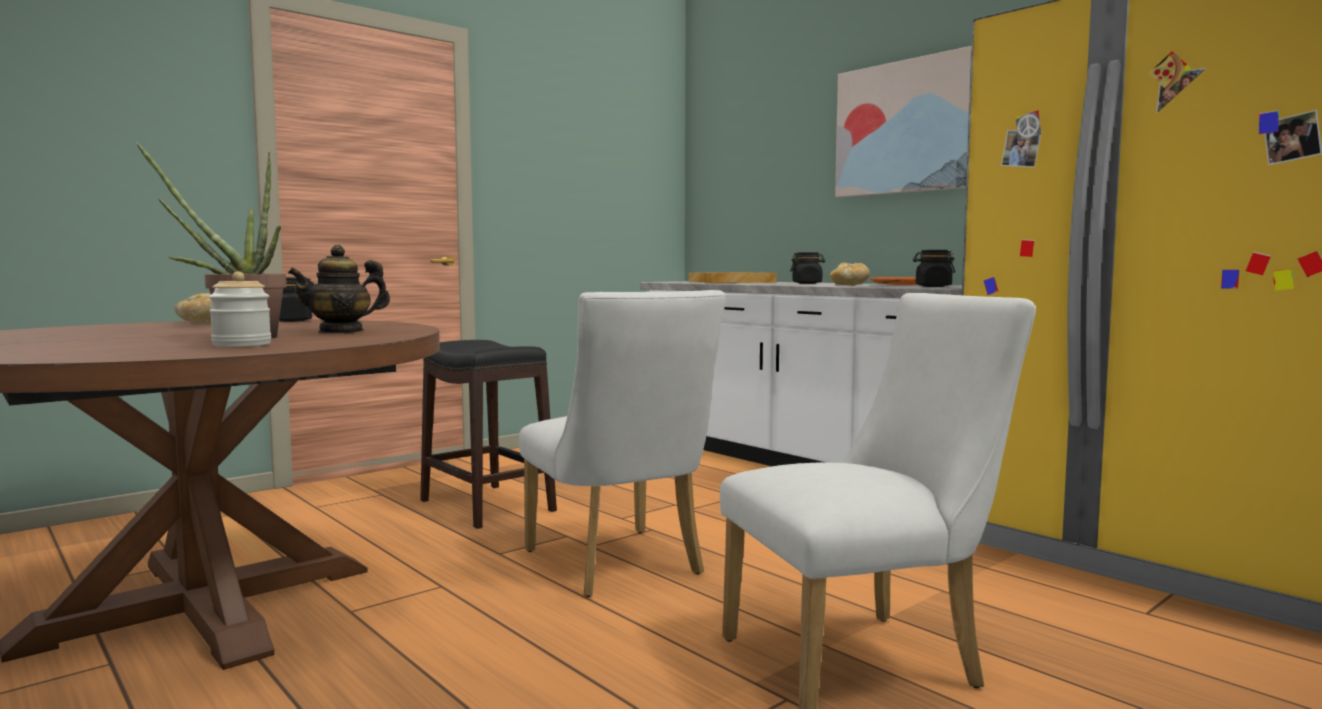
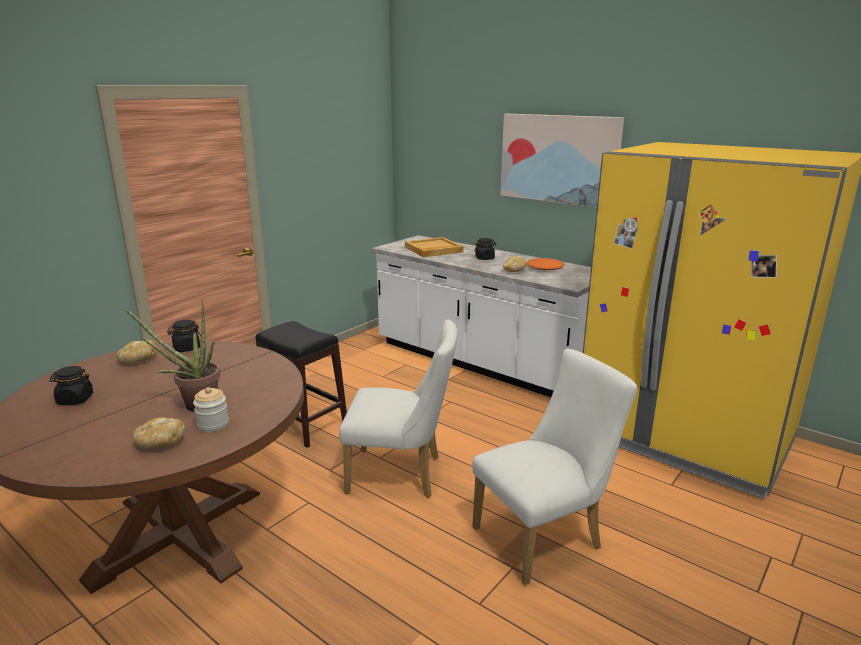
camera: 10 degrees left, 15 degrees up
teapot [288,245,390,334] -> none
white chair [519,290,726,597] -> white chair turned 45 degrees counterclockwise [339,319,457,498]
black jar [913,250,955,287] -> black jar moved to [50,366,93,405]
none -> bread [133,417,185,448]

